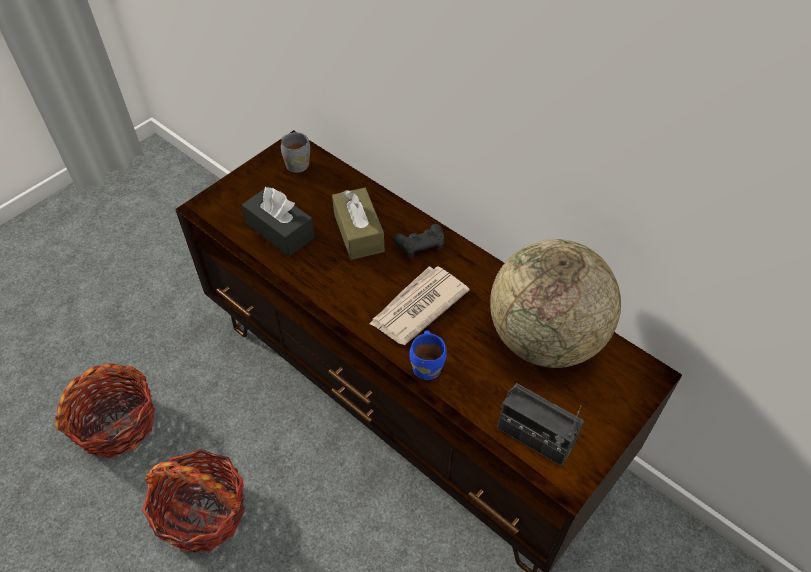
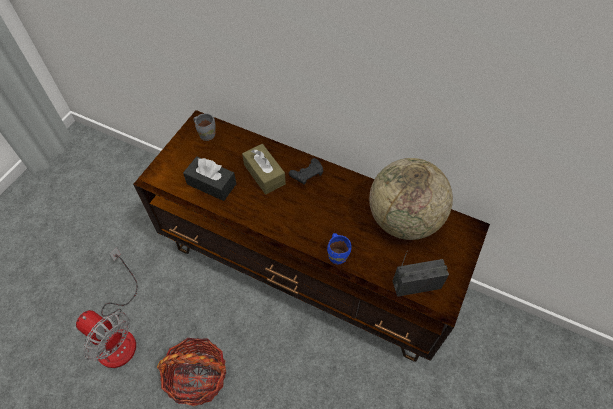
camera: 15 degrees left, 5 degrees up
basket [55,363,155,458] -> fan [76,247,138,368]
newspaper [369,266,469,345] -> none
radio [497,383,584,466] -> radio turned 150 degrees clockwise [393,252,449,297]

